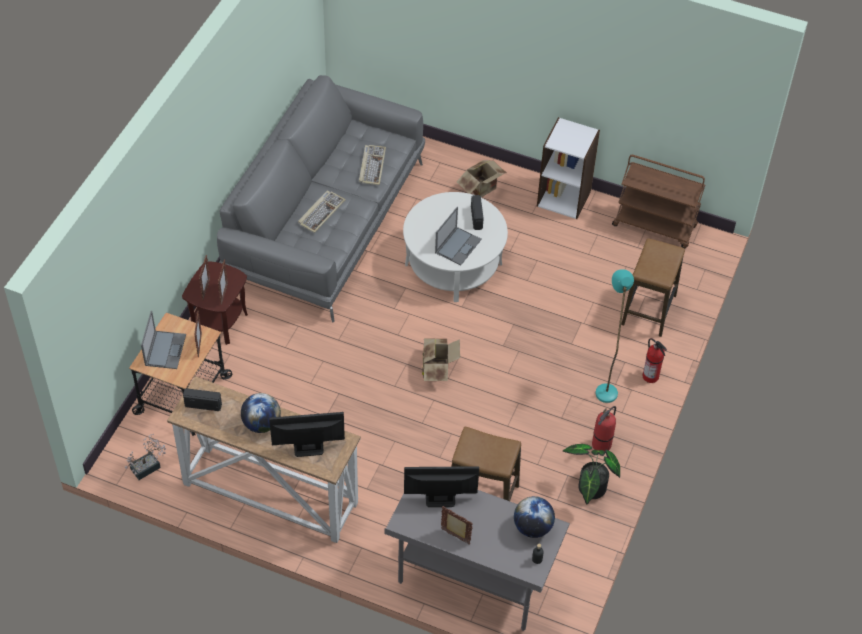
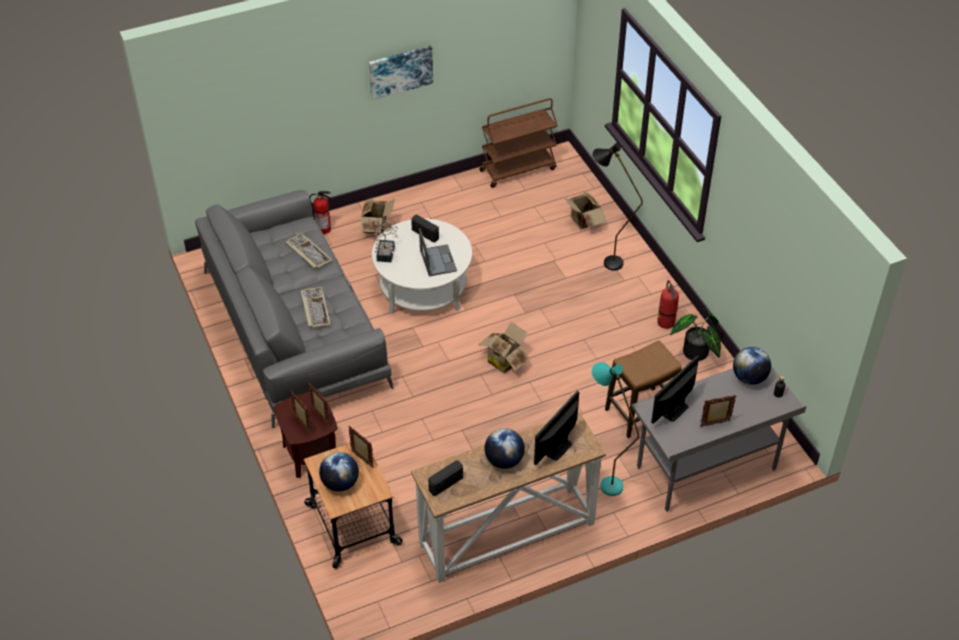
camera: 45 degrees left, 5 degrees down
potted plant [125,434,166,480] -> potted plant moved to [372,220,398,262]
laptop [141,311,186,369] -> globe [319,452,359,492]
white bookcase [537,117,600,219] -> none
turquoise floor lamp [596,269,634,403] -> turquoise floor lamp moved to [592,362,640,496]
stool [621,238,685,337] -> cardboard box [565,192,607,229]
fire extinguisher [642,338,667,383] -> fire extinguisher moved to [309,191,331,234]
none -> picture [369,46,433,100]
none -> black floor lamp [592,142,643,271]

